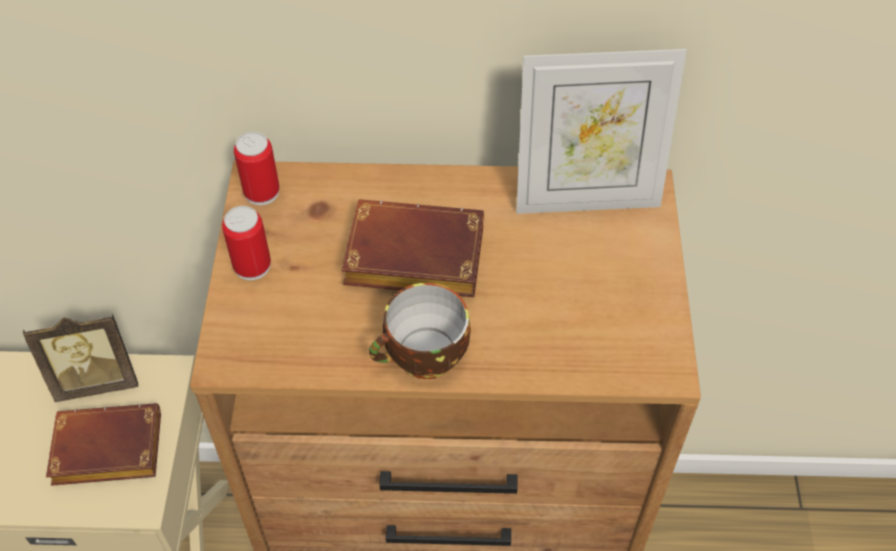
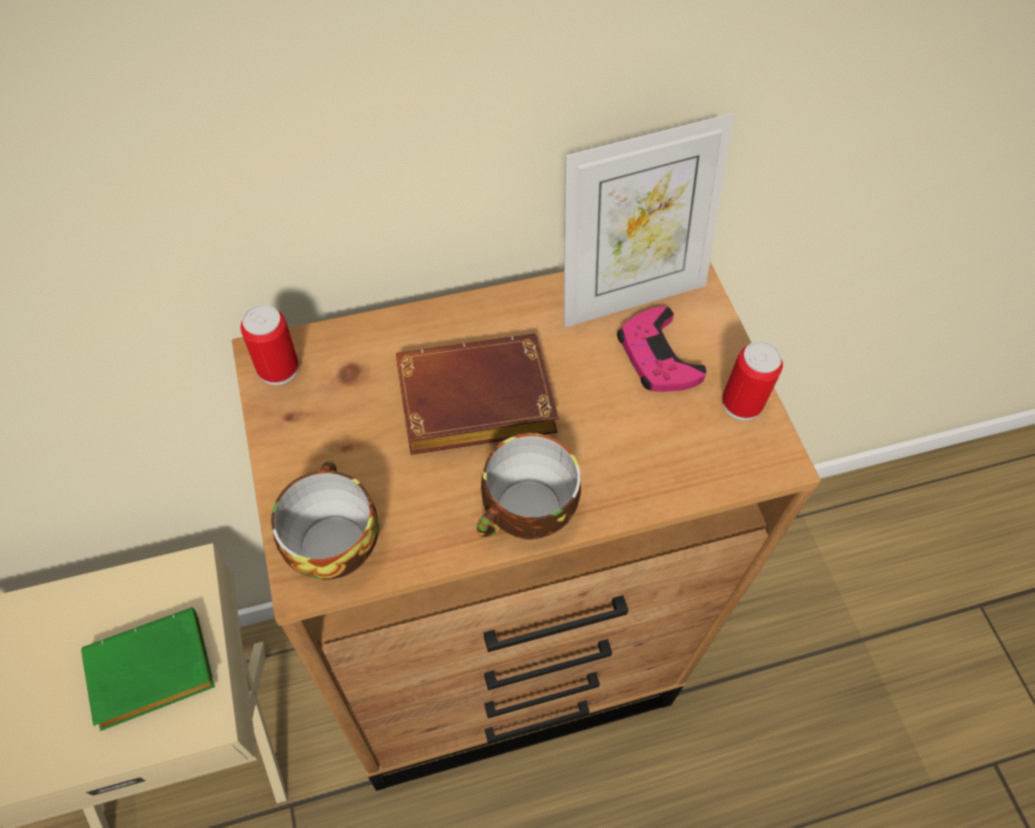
camera: 20 degrees left, 5 degrees up
picture frame [23,314,138,402] -> none
brown book [46,403,161,486] -> green book [81,607,215,731]
can [222,206,271,281] -> can moved to [722,341,783,421]
none -> cup [271,460,379,580]
none -> pink game controller [617,306,706,392]

